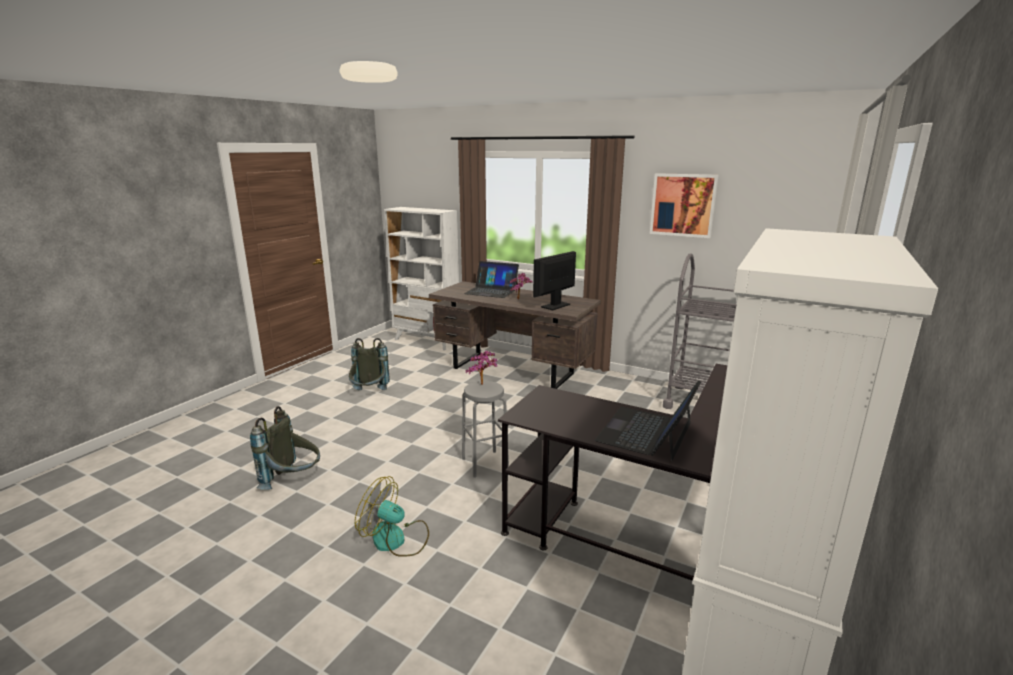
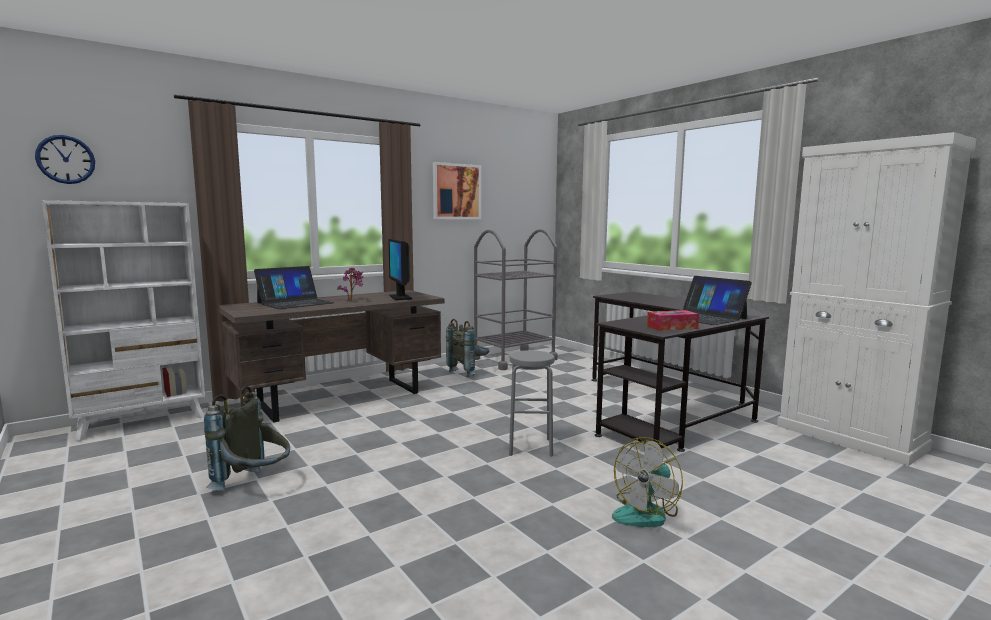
camera: 65 degrees left, 10 degrees down
grey backpack [250,406,320,490] -> grey backpack moved to [446,319,489,377]
potted plant [465,350,498,385] -> none
none -> wall clock [35,135,95,184]
none -> tissue box [647,310,699,331]

